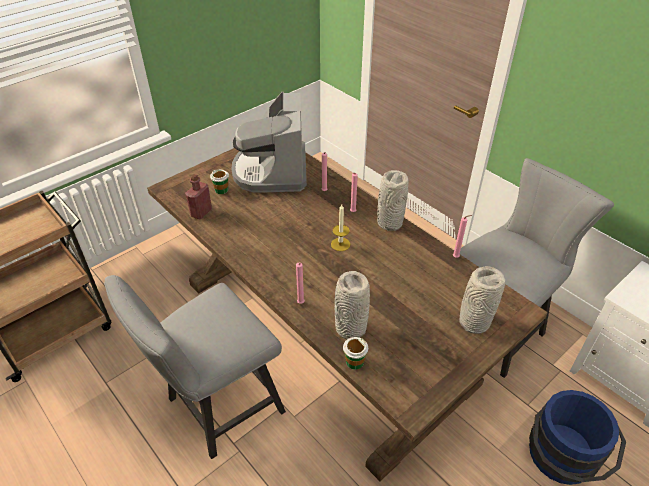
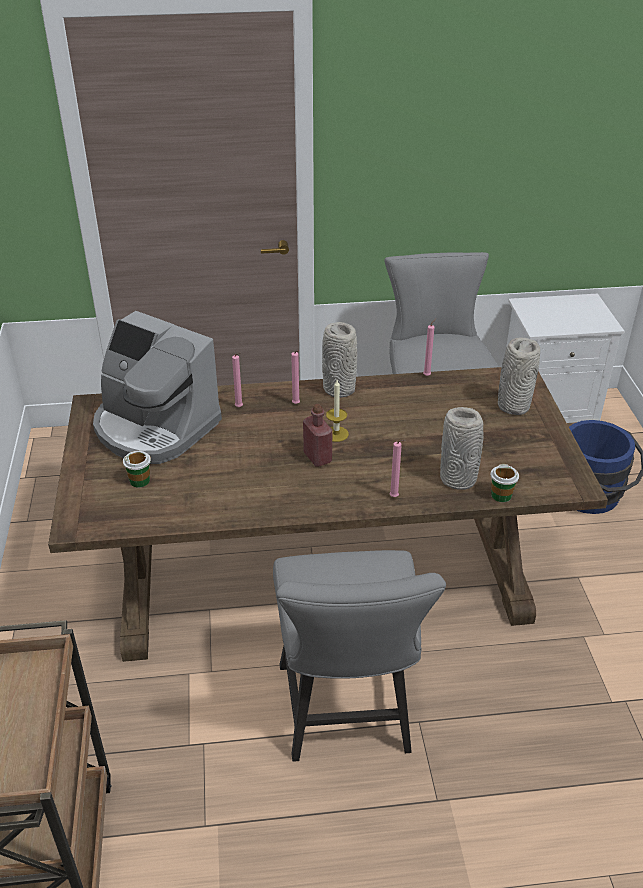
camera: 55 degrees left, 5 degrees down
red bottle [185,174,212,219] -> red bottle moved to [303,404,333,467]

